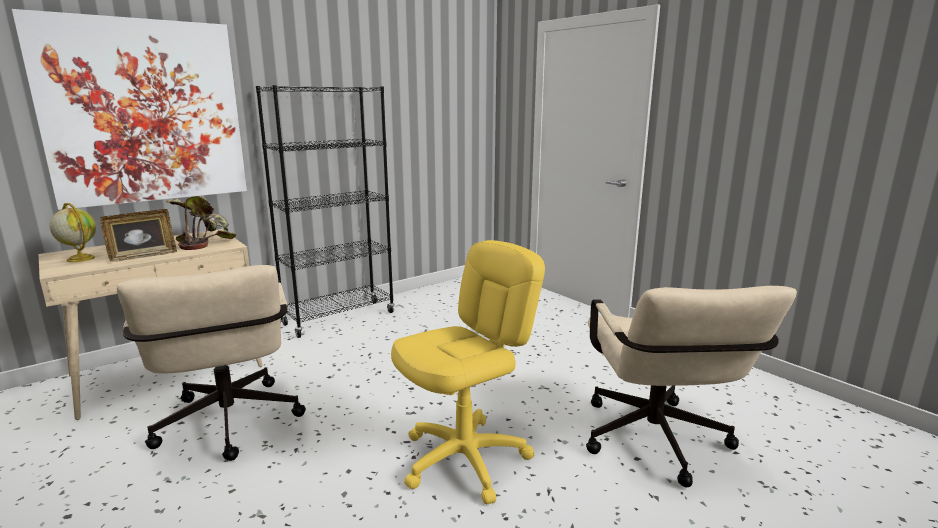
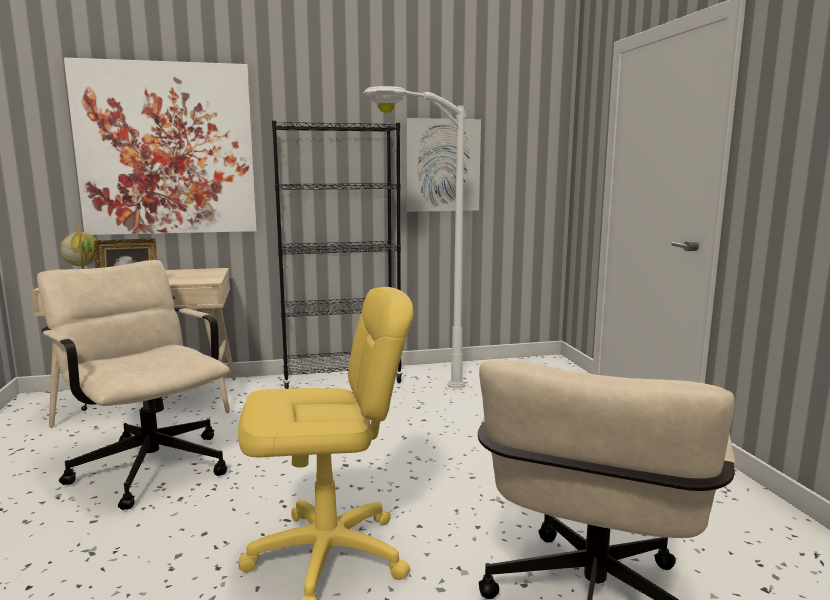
camera: 25 degrees right, 5 degrees down
beige office chair [117,265,306,461] -> beige office chair turned 135 degrees clockwise [37,260,230,510]
potted plant [166,196,236,250] -> none
none -> white floor lamp [363,86,467,388]
none -> picture [406,118,481,212]

